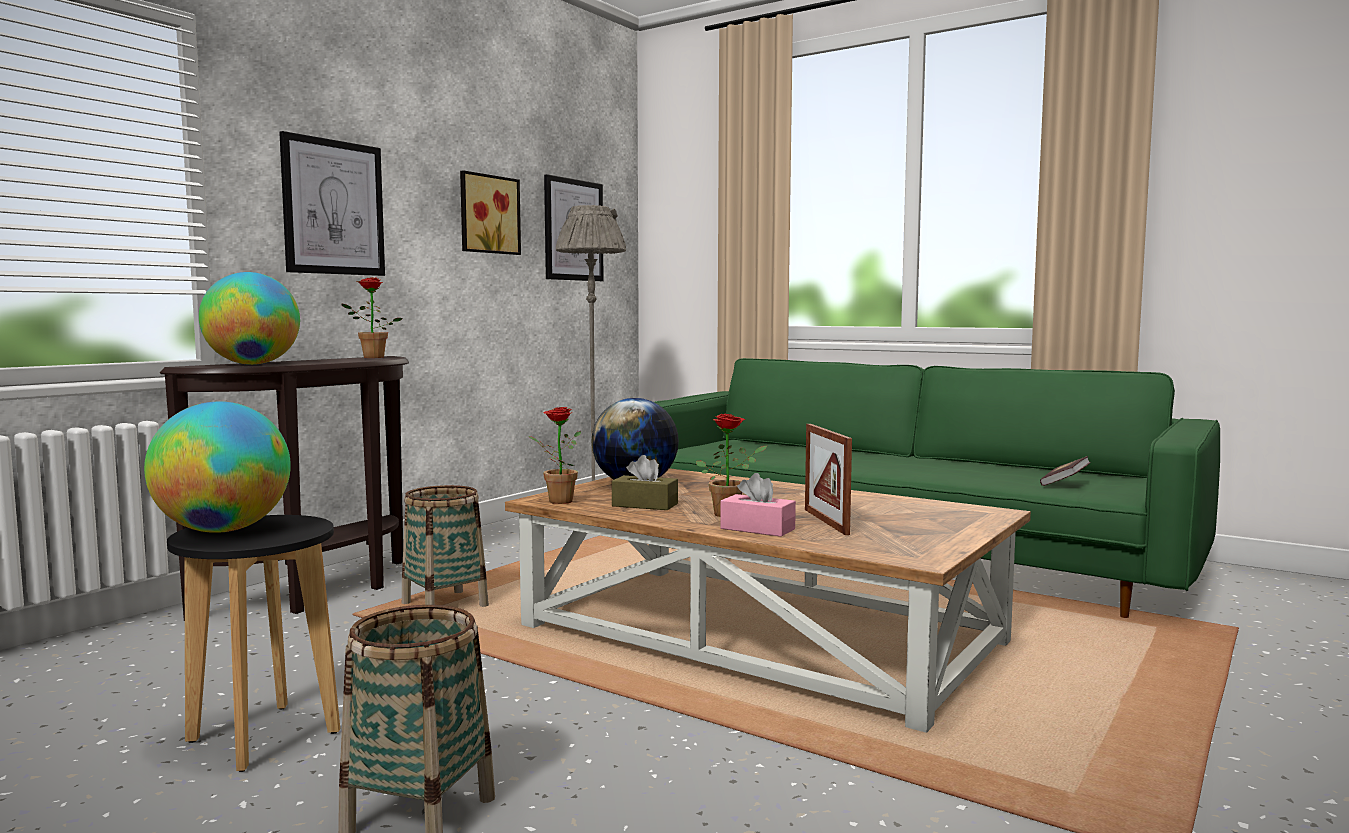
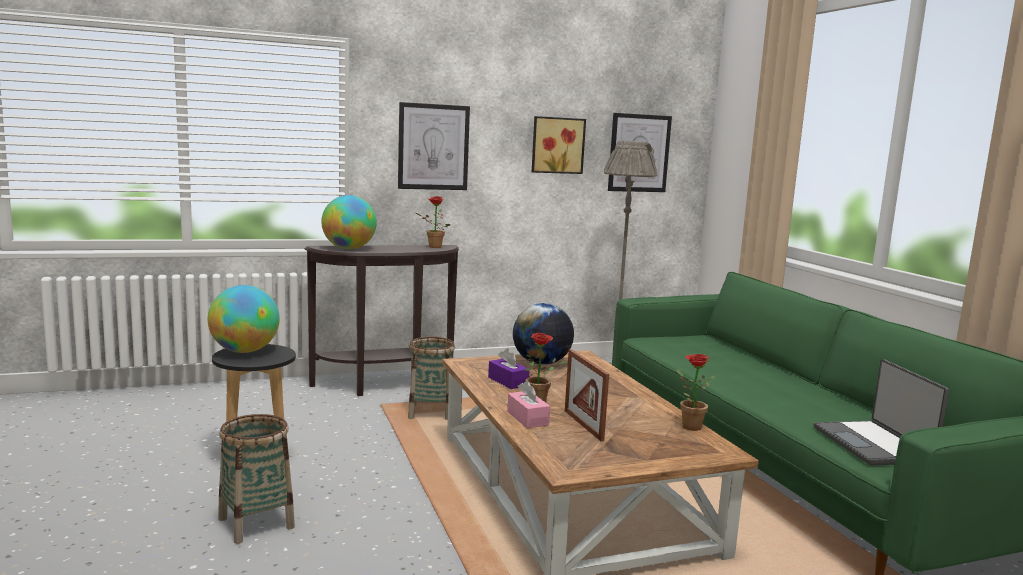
camera: 35 degrees right, 5 degrees up
potted plant [529,407,581,504] -> potted plant moved to [677,354,716,431]
brown tissue box [612,455,678,510] -> purple tissue box [488,348,529,389]
picture frame [805,424,852,535] -> picture frame turned 45 degrees counterclockwise [565,349,609,442]
book [1040,456,1091,486] -> laptop [814,359,949,466]

